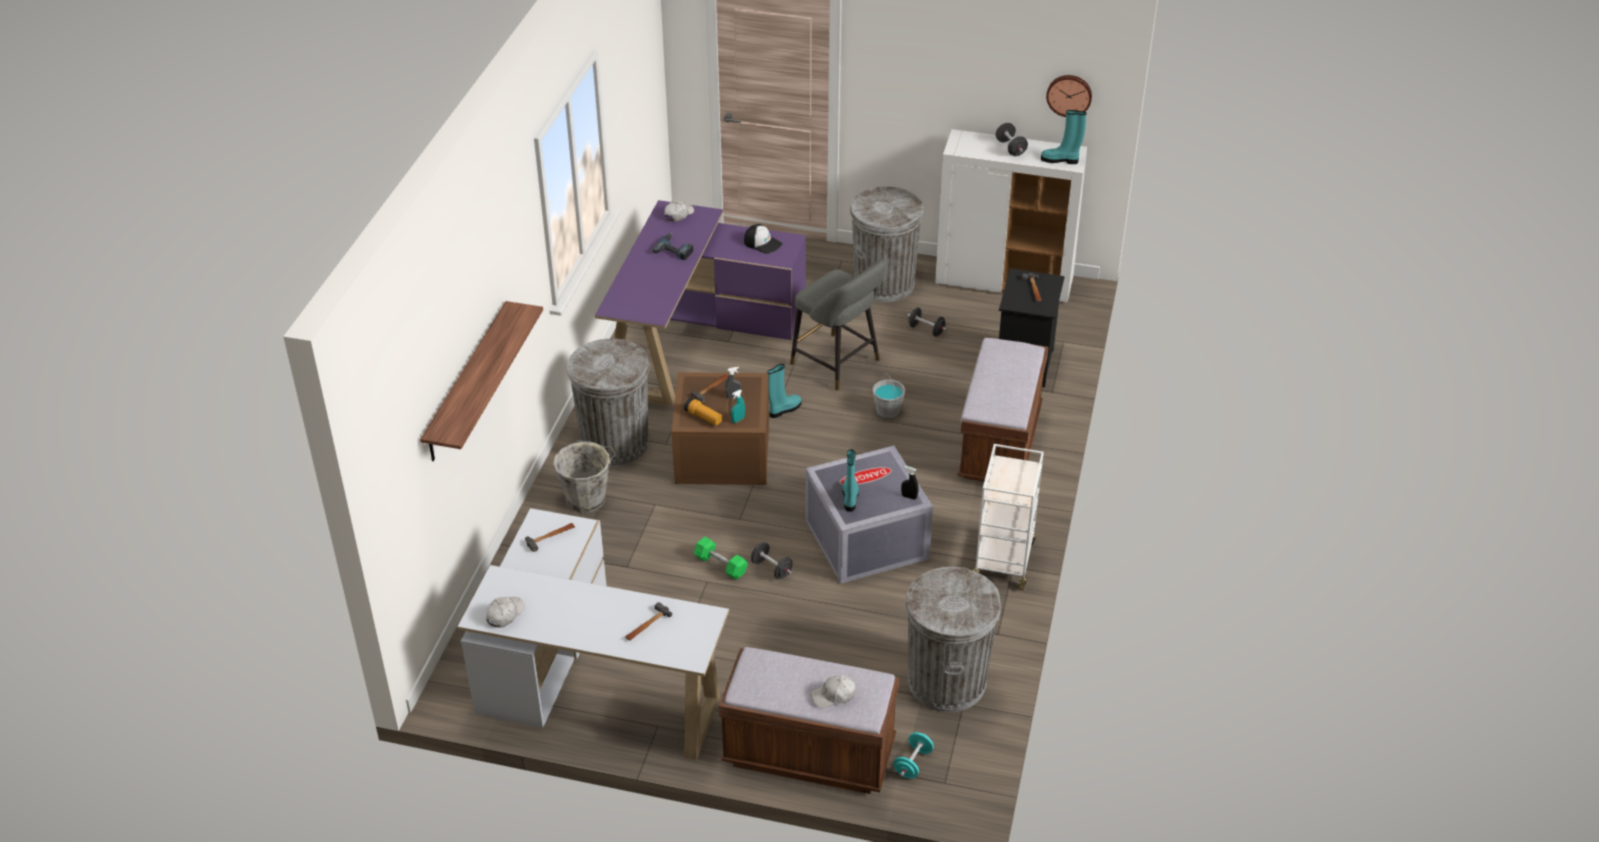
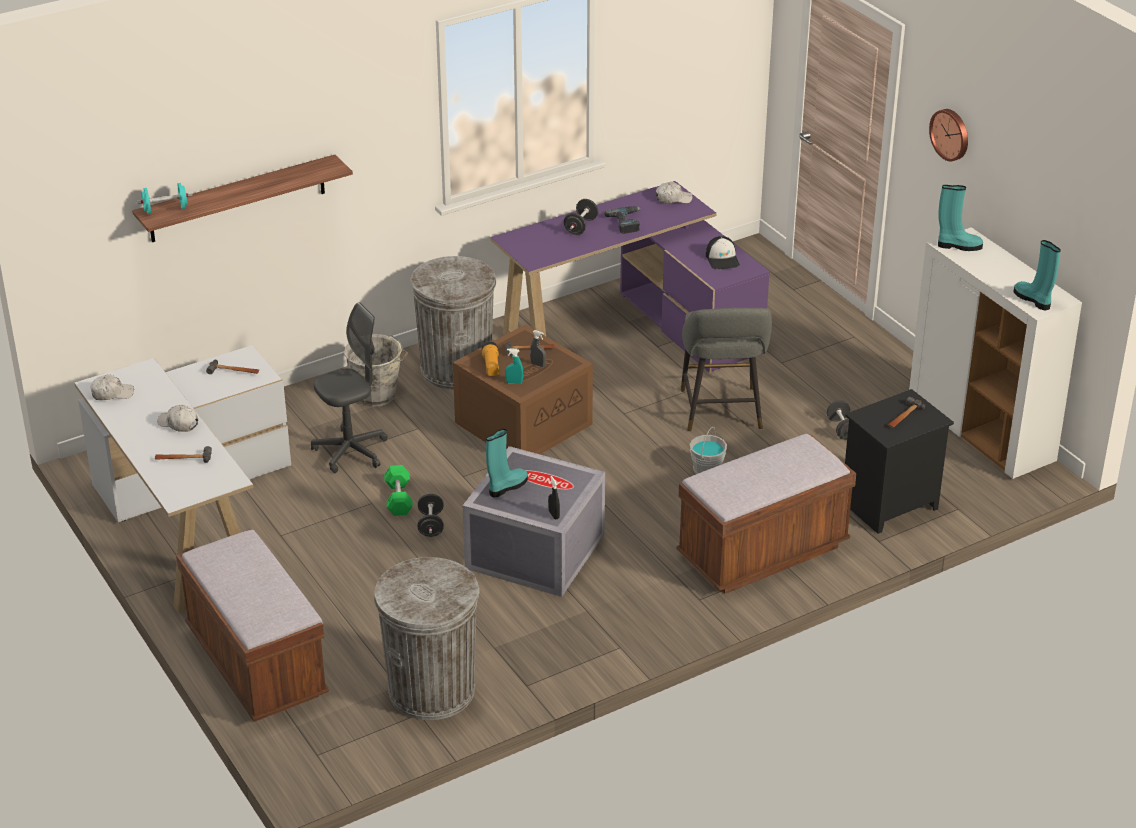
camera: 45 degrees right, 5 degrees down
turquoise boot [767,364,802,418] -> turquoise boot moved to [938,185,983,251]
white cap [811,675,856,708] -> white cap moved to [157,405,198,432]
grey trash can [850,187,924,302] -> none
turquoise dumbbell [893,732,934,779] -> turquoise dumbbell moved to [136,183,192,214]
white cart [973,444,1044,590] -> none
black dumbbell [996,123,1028,156] -> black dumbbell moved to [564,199,598,235]
wall clock [1046,75,1092,117] -> wall clock moved to [929,109,968,161]
none -> grey office chair [311,302,388,473]

